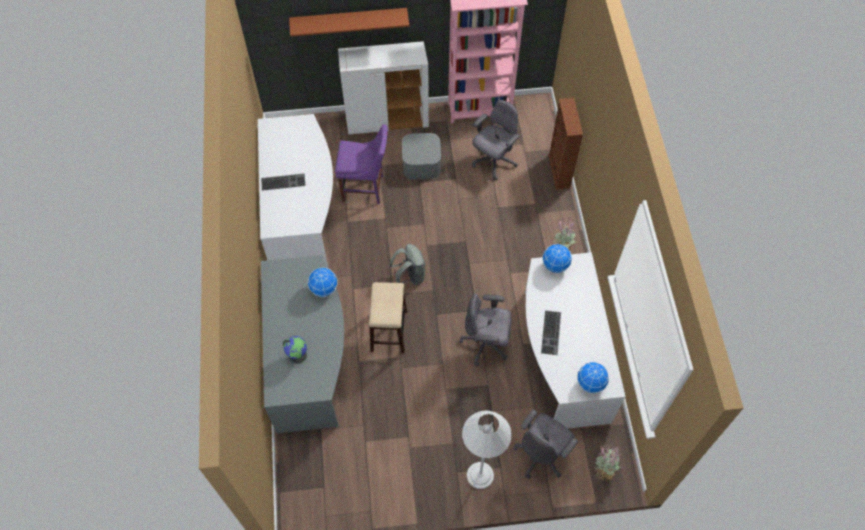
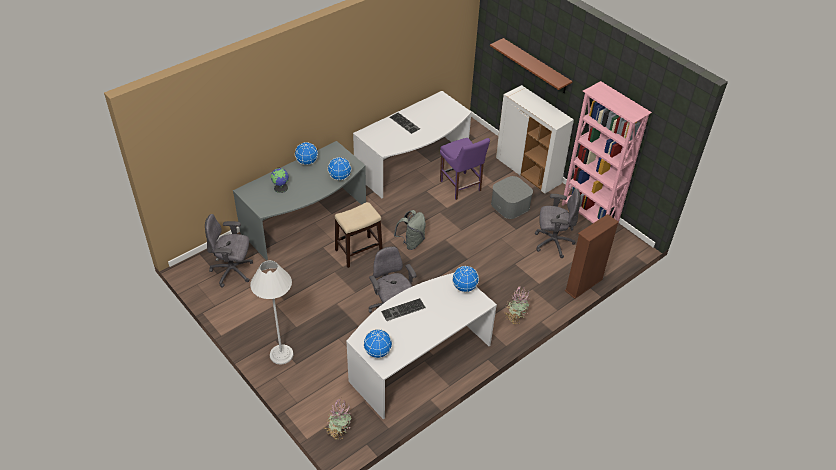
camera: 55 degrees right, 15 degrees down
grey office chair [513,410,578,479] -> grey office chair moved to [205,214,253,288]
none -> globe [295,142,318,165]

